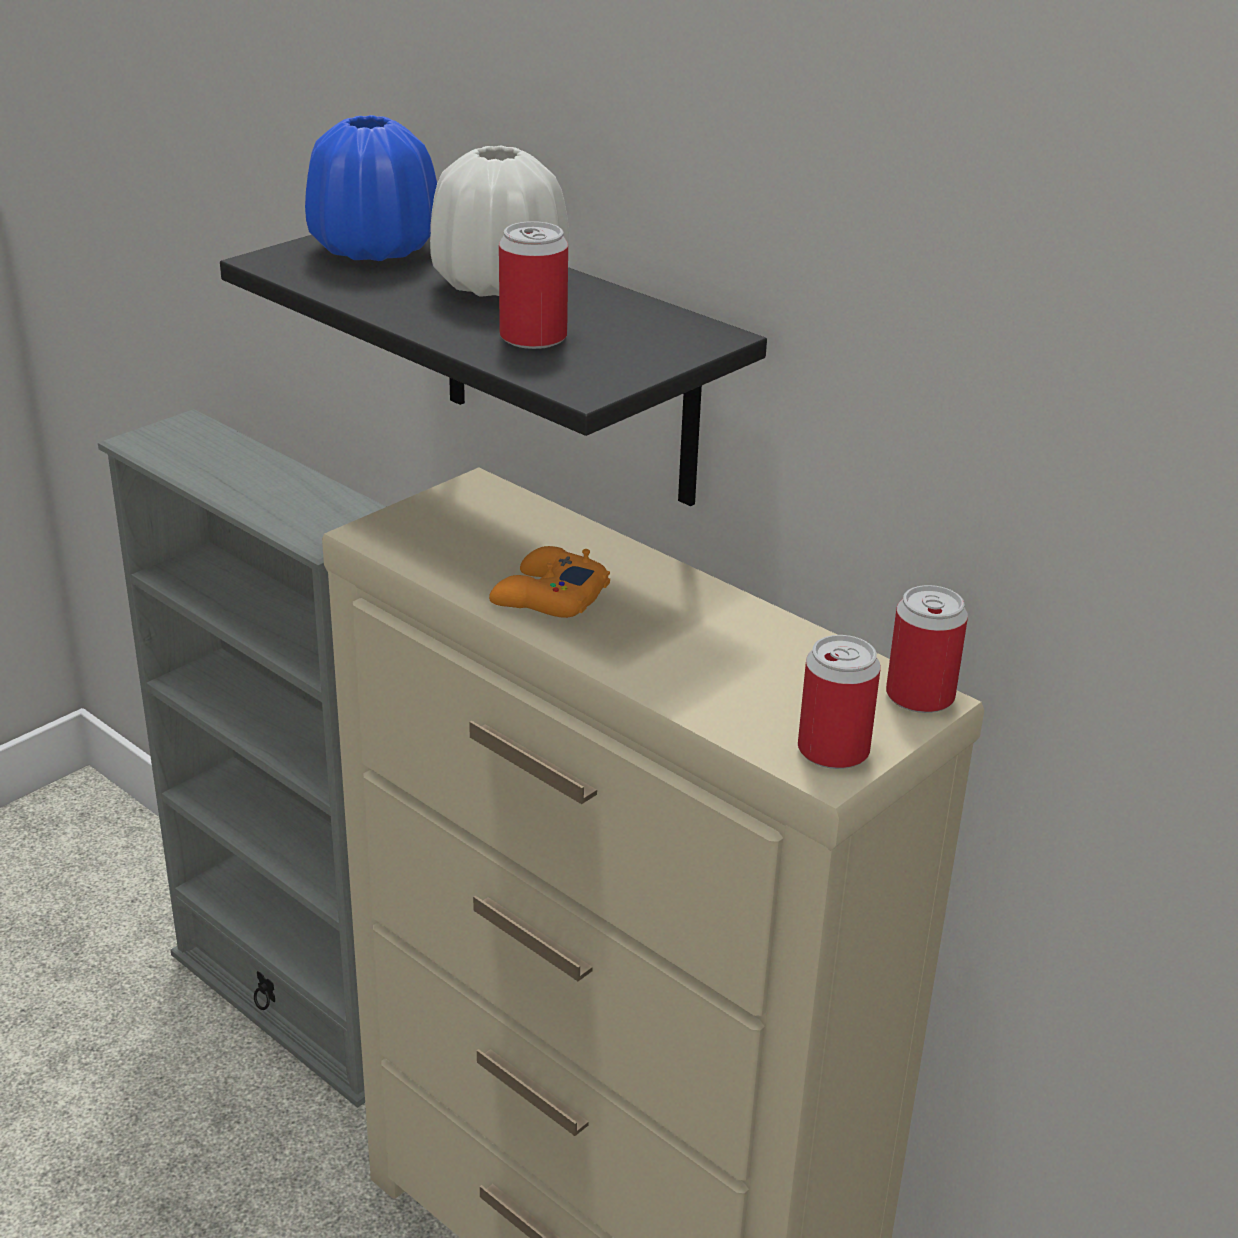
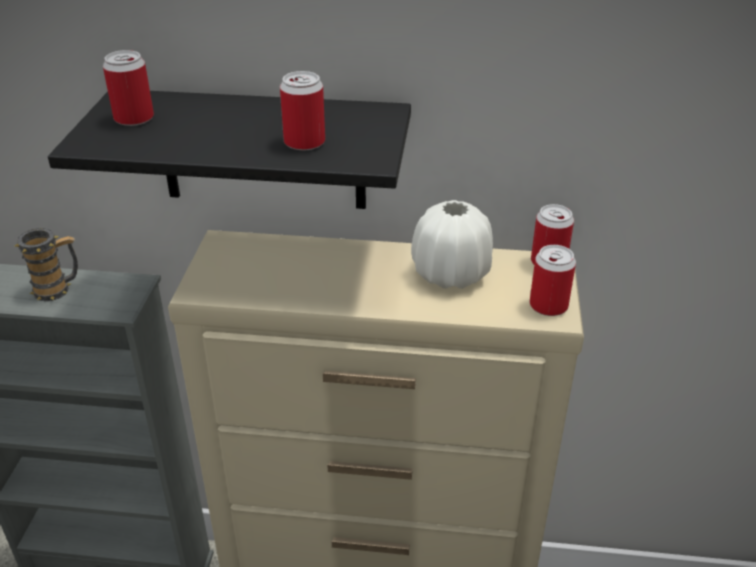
camera: 35 degrees left, 5 degrees up
blue vase [305,115,437,261] -> can [103,50,154,126]
white vase [430,146,569,297] -> white vase moved to [411,200,493,289]
orange game controller [489,546,610,618] -> none
none -> mug [15,228,78,301]

